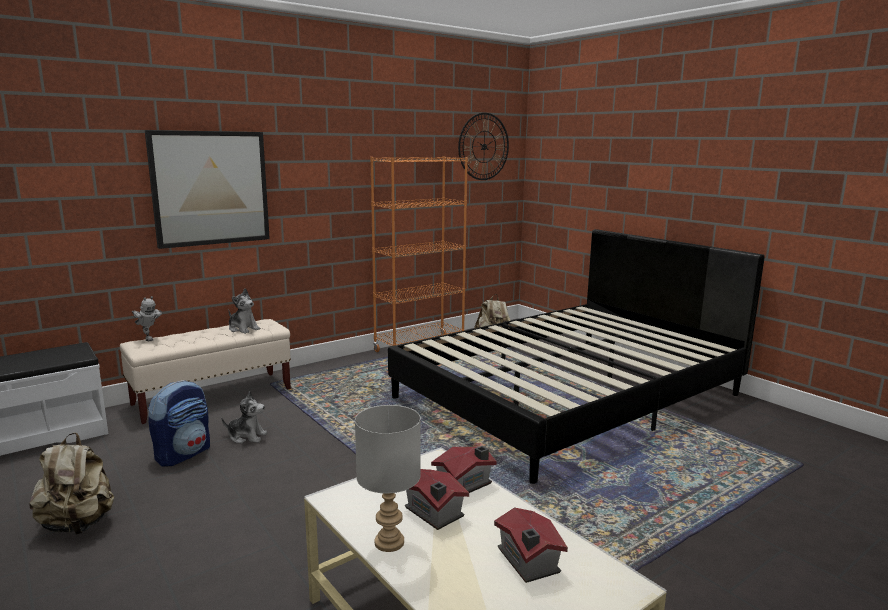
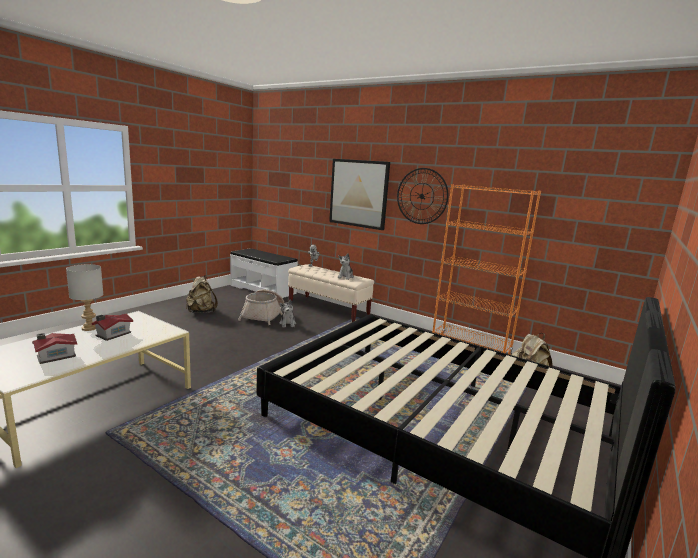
camera: 70 degrees right, 0 degrees up
backpack [148,380,210,467] -> basket [238,290,284,325]
toy house [431,446,497,493] -> none
wall clock [458,113,509,180] -> wall clock moved to [397,168,449,224]

